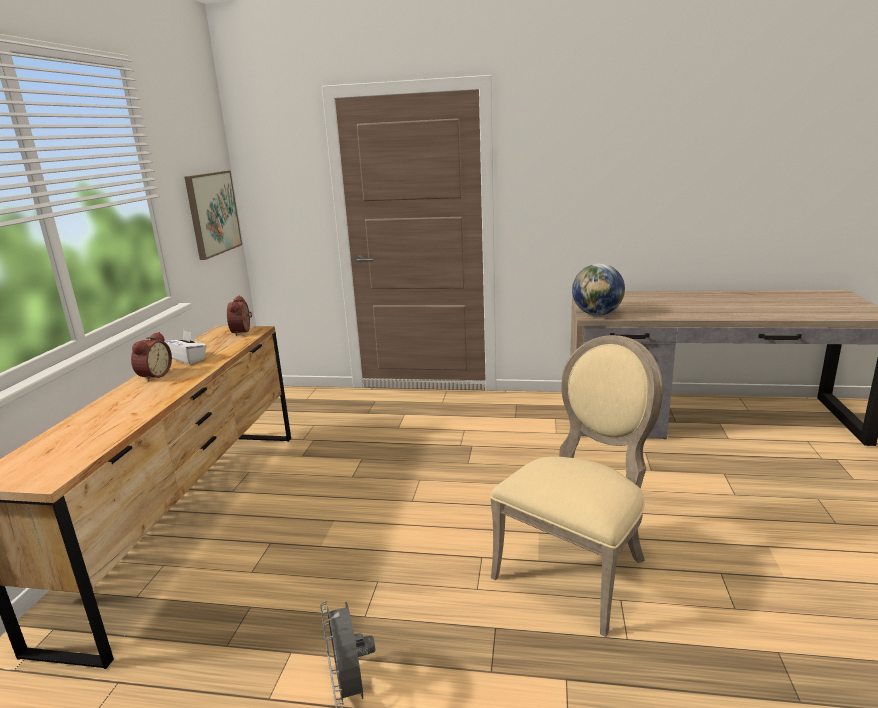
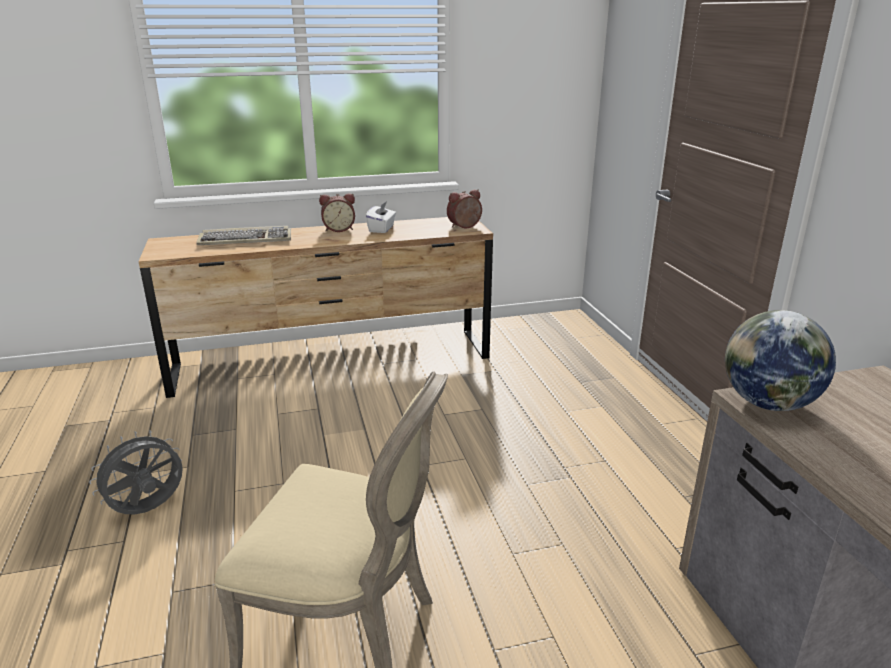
camera: 65 degrees right, 5 degrees up
picture [185,171,242,260] -> none
none -> keyboard [197,226,291,245]

